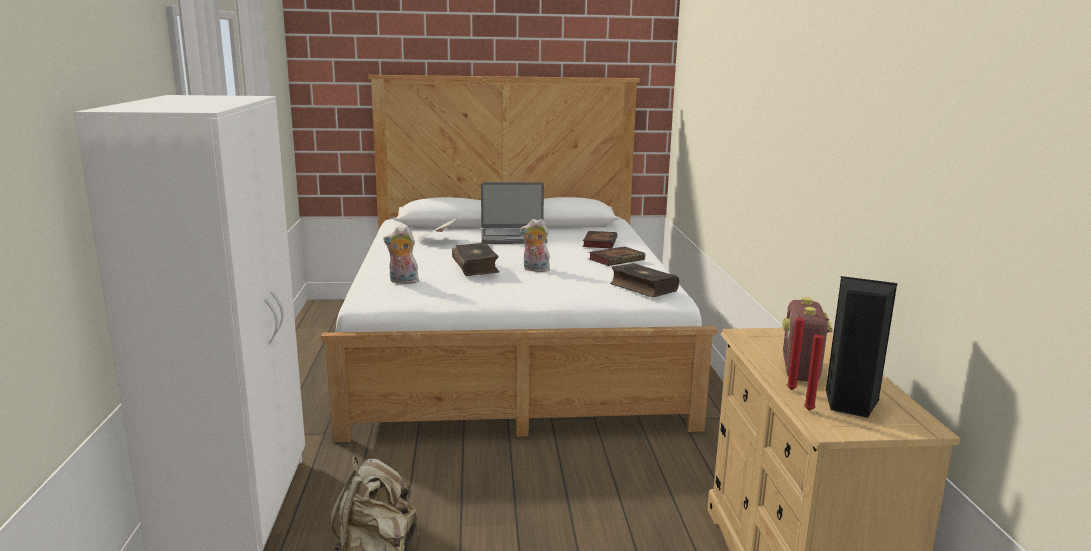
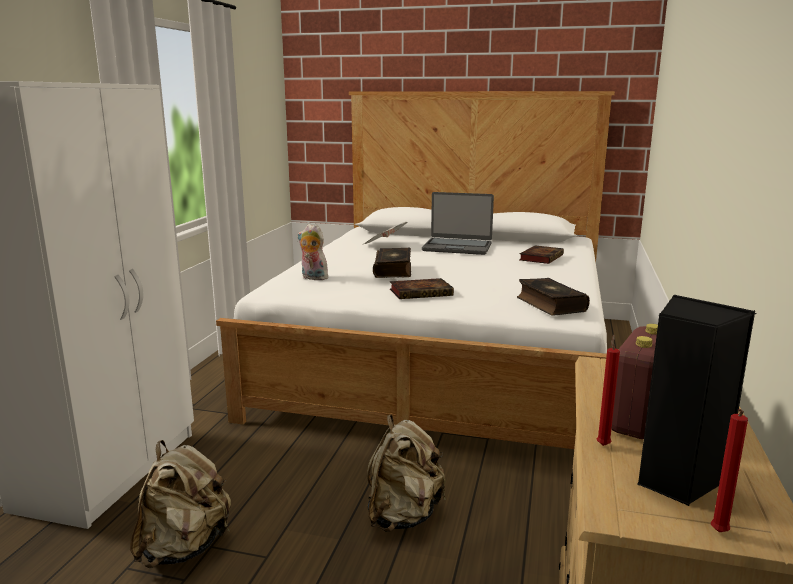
camera: 20 degrees right, 0 degrees up
plush toy [520,219,550,272] -> none
book [588,246,645,266] -> book moved to [390,278,454,299]
red candle [804,330,824,411] -> red candle moved to [711,409,748,532]
none -> beige backpack [367,414,446,532]

